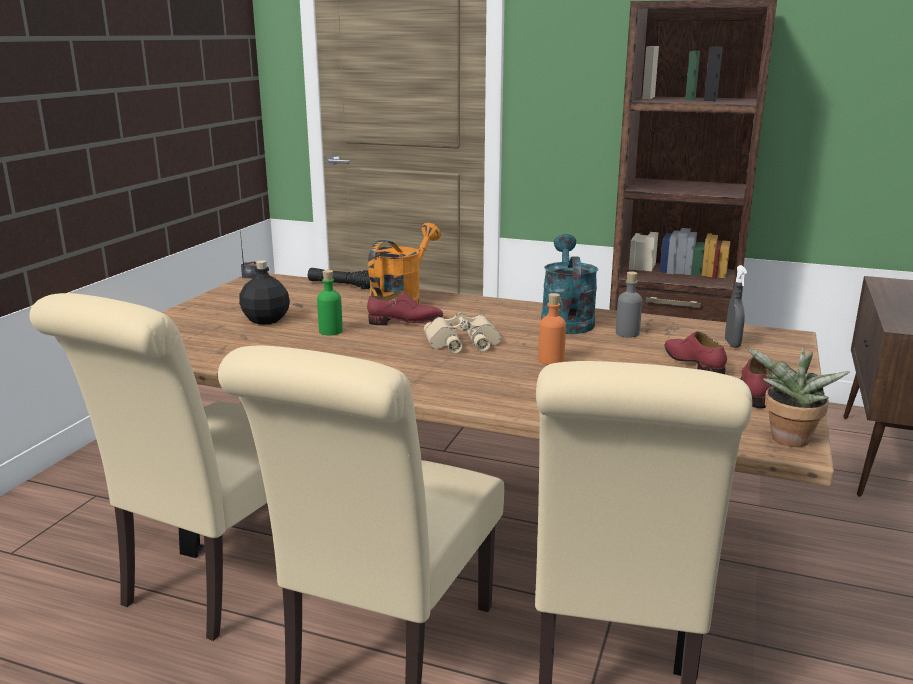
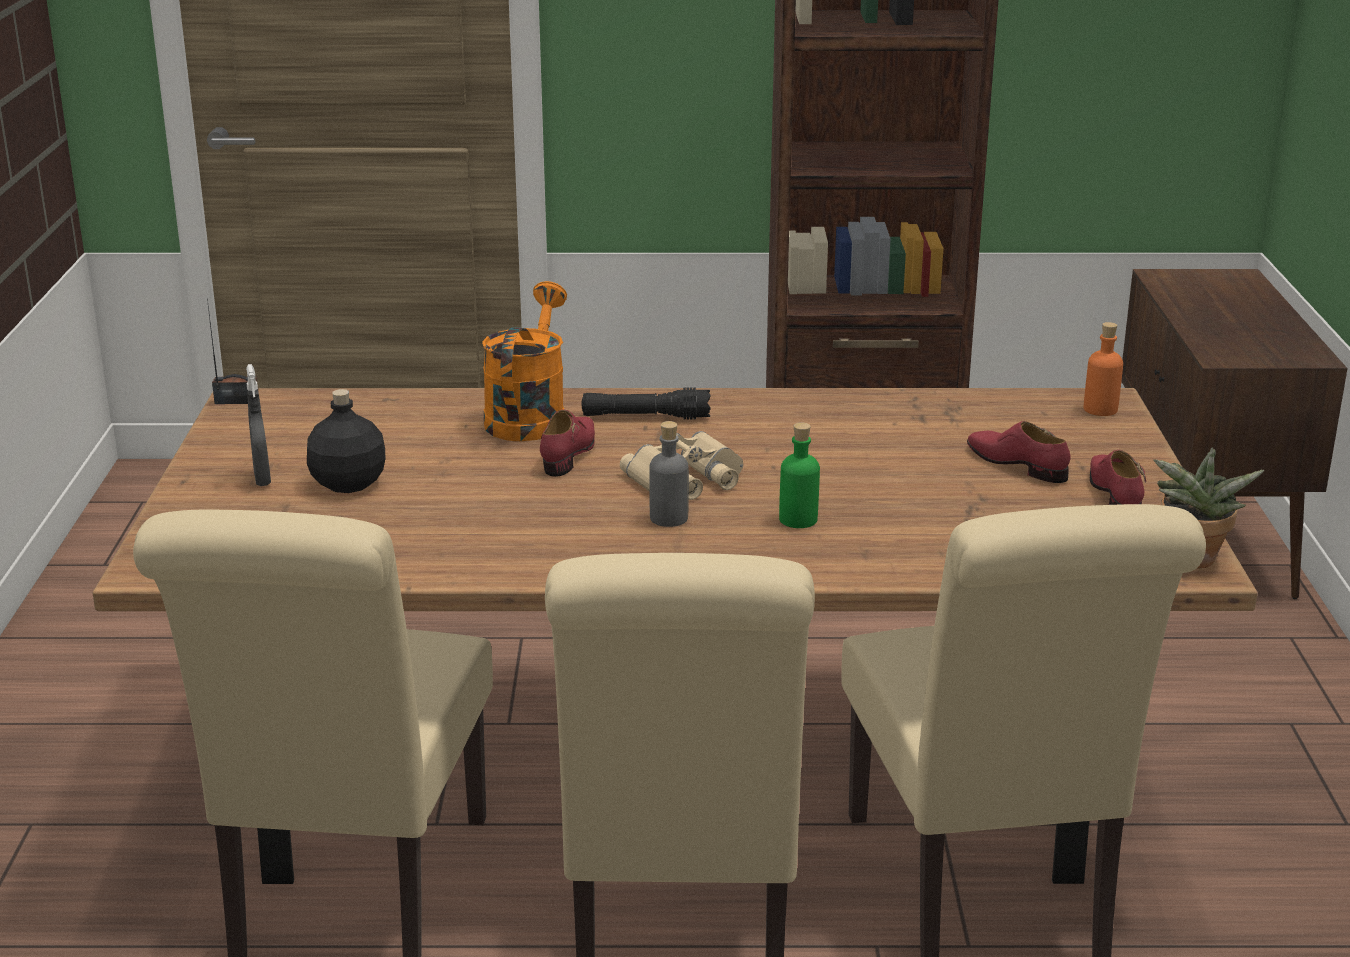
camera: 20 degrees left, 5 degrees up
black flashlight [308,268,370,289] -> black flashlight moved to [582,388,711,419]
green bottle [317,270,343,336] -> green bottle moved to [779,422,820,528]
red shoe [367,291,443,325] -> red shoe turned 45 degrees counterclockwise [540,410,595,477]
orange bottle [538,293,566,365] -> orange bottle moved to [1084,322,1123,416]
turquoise watering can [541,234,598,334] -> none
grey bottle [616,271,642,338] -> grey bottle moved to [649,421,689,527]
grey spray bottle [725,265,747,348] -> grey spray bottle moved to [246,364,271,486]

